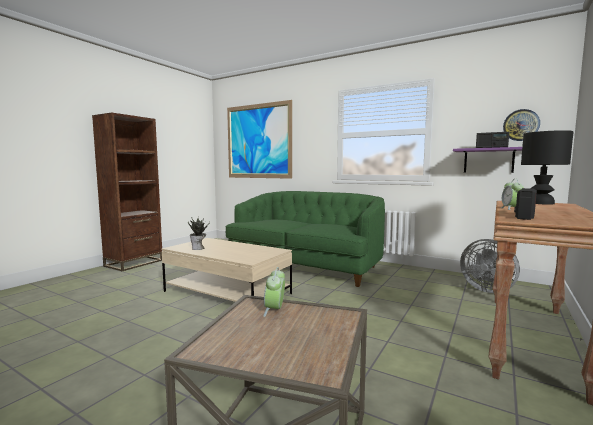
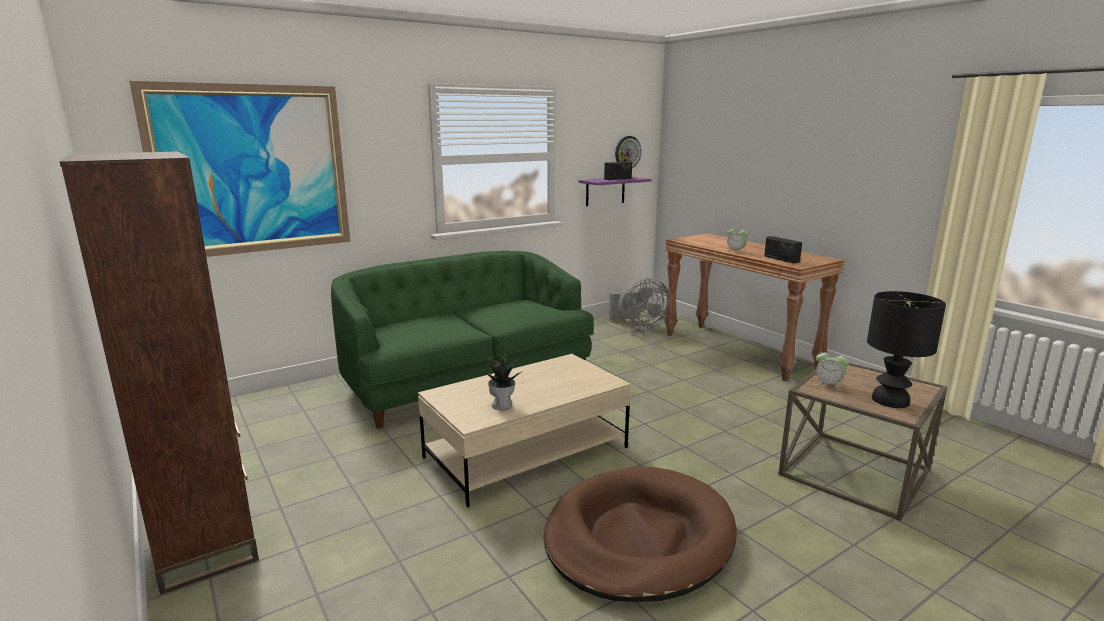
camera: 65 degrees left, 10 degrees up
black table lamp [521,130,574,205] -> black table lamp moved to [867,291,946,408]
none -> brown dog bed [544,467,737,602]

